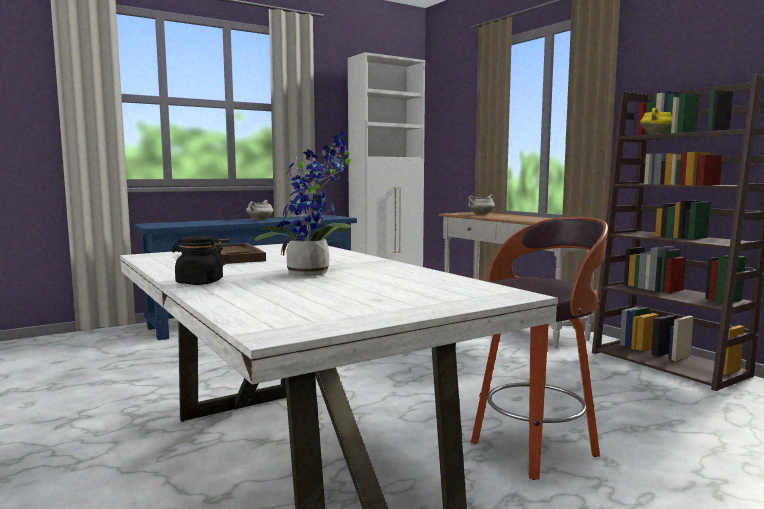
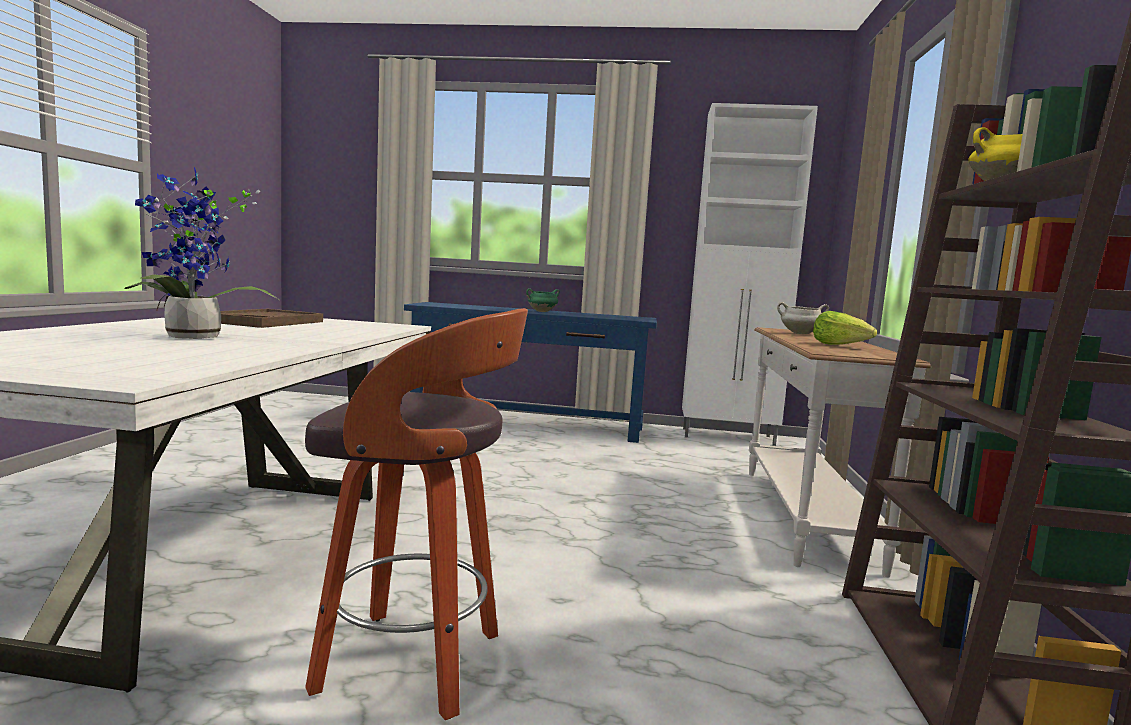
camera: 40 degrees right, 0 degrees up
black jar [172,236,225,285] -> none
white cooking pot [246,200,273,221] -> green cooking pot [526,288,560,312]
none -> lettuce [813,311,877,345]

